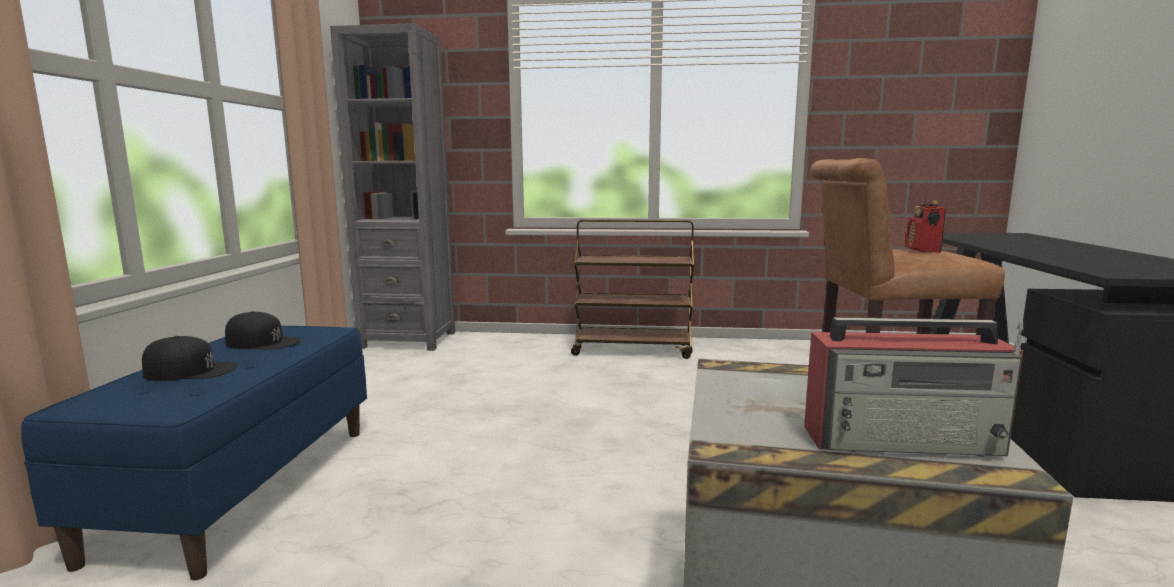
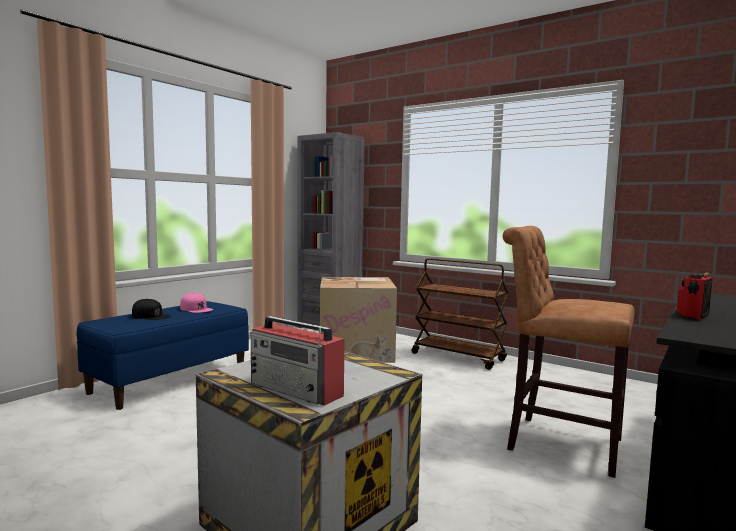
camera: 30 degrees right, 5 degrees down
black cap [225,311,300,350] -> pink cap [180,292,213,313]
radio [906,201,946,253] -> radio moved to [677,272,713,319]
none -> cardboard box [320,277,397,363]

